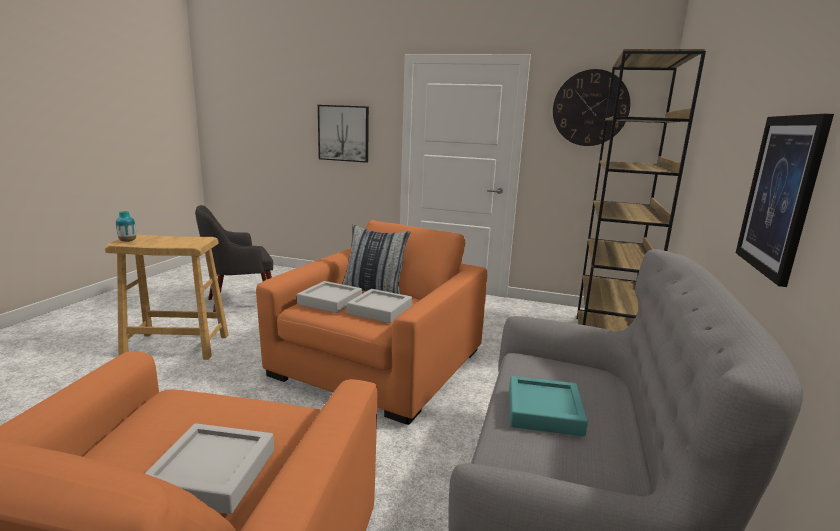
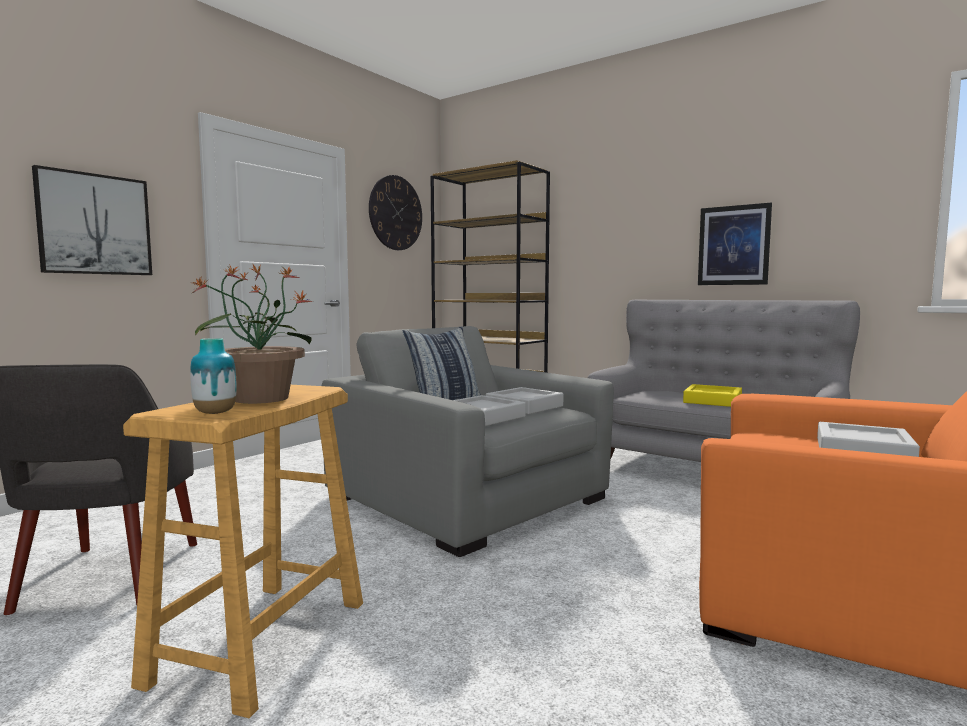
camera: 70 degrees left, 10 degrees down
orange armchair [256,220,487,425] -> grey armchair [322,326,614,557]
turquoise tray [509,376,588,436] -> yellow tray [683,384,742,407]
none -> potted plant [192,264,312,404]

